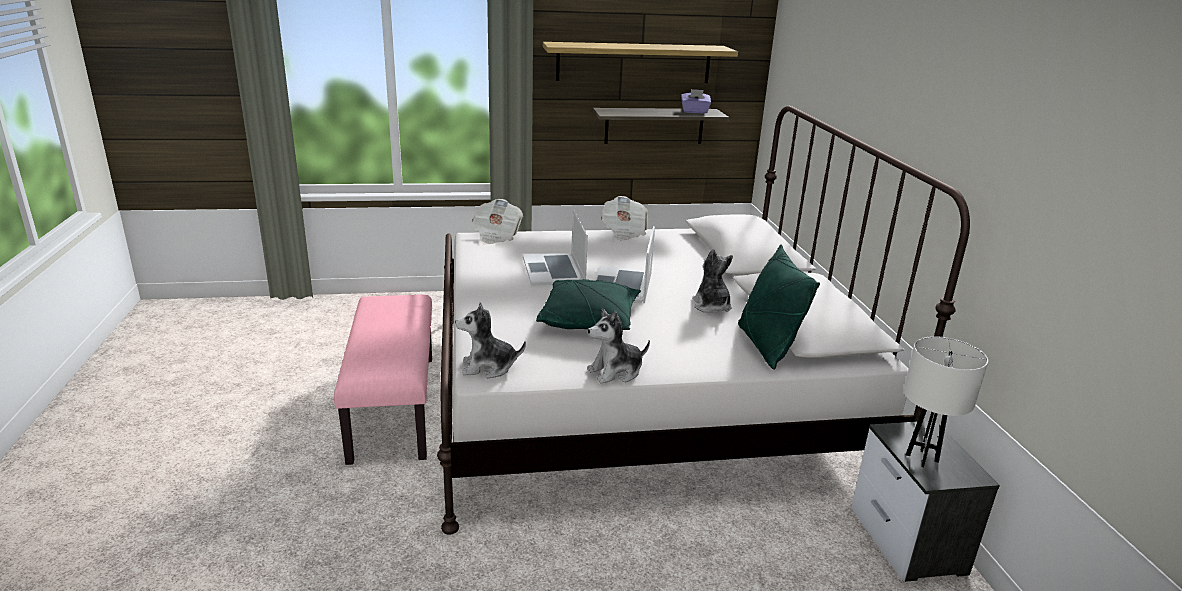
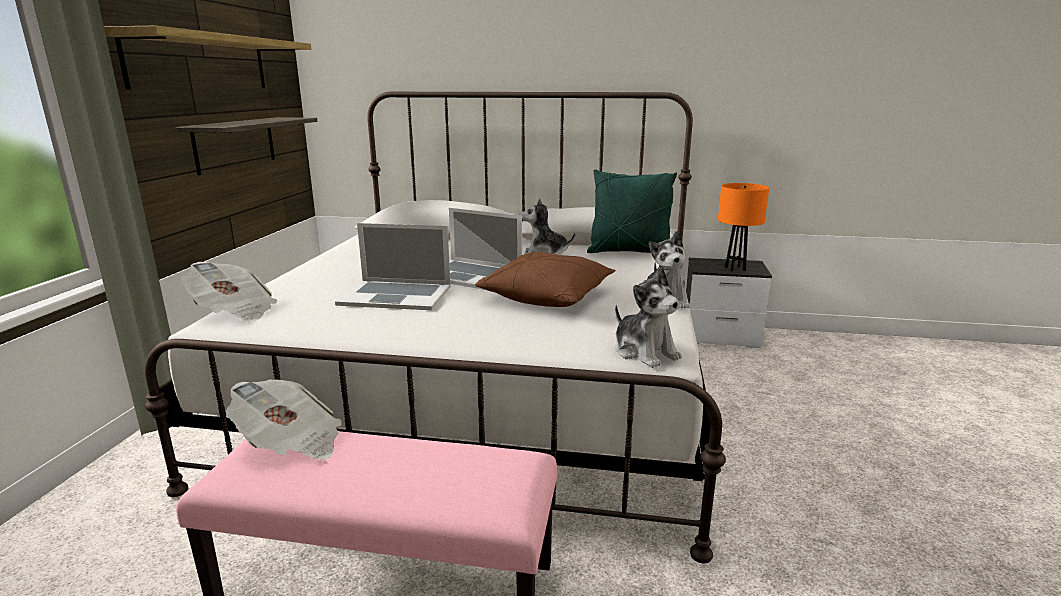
camera: 70 degrees left, 5 degrees down
plush toy [455,302,526,378] -> plush toy turned 45 degrees counterclockwise [615,267,682,368]
green pillow [536,279,641,330] -> brown pillow [475,252,616,307]
newspaper [601,196,649,240] -> newspaper moved to [225,379,342,460]
purple tissue box [681,89,711,113] -> none
white table lamp [904,336,988,468] -> orange table lamp [718,183,769,271]

